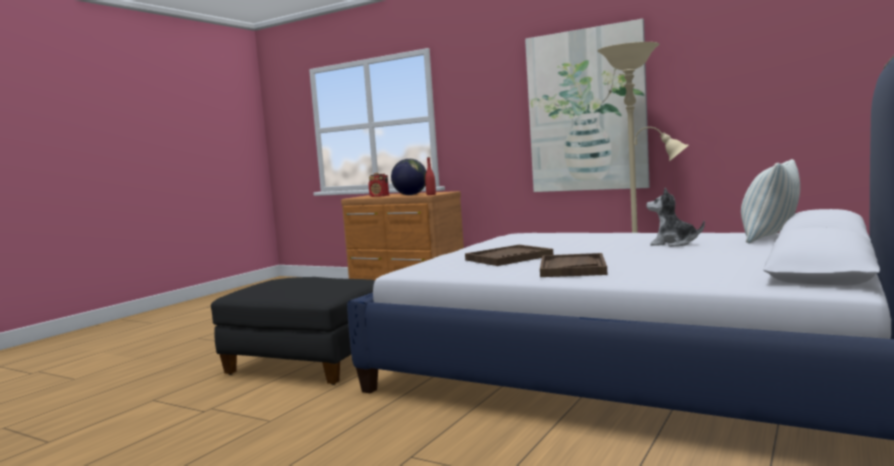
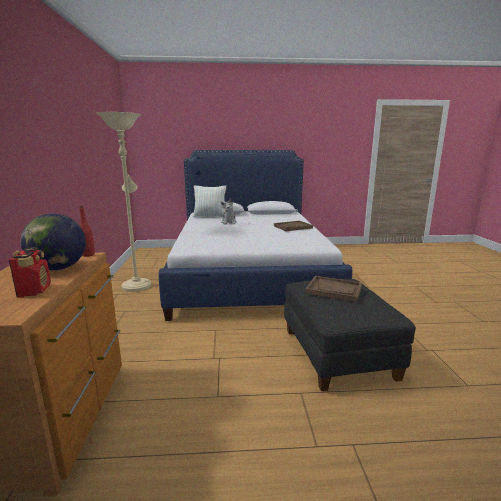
camera: 125 degrees left, 10 degrees up
brown tray [465,245,553,266] -> brown tray moved to [305,276,362,302]
picture [525,19,650,192] -> none

